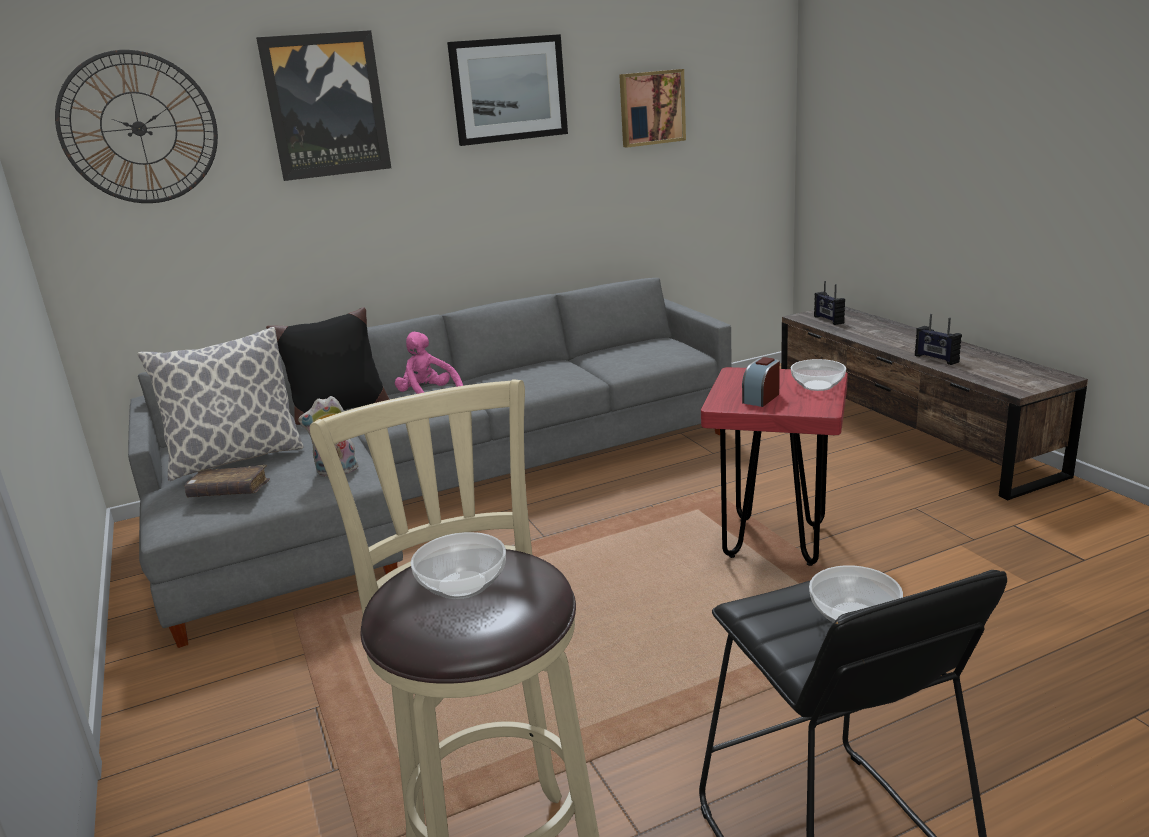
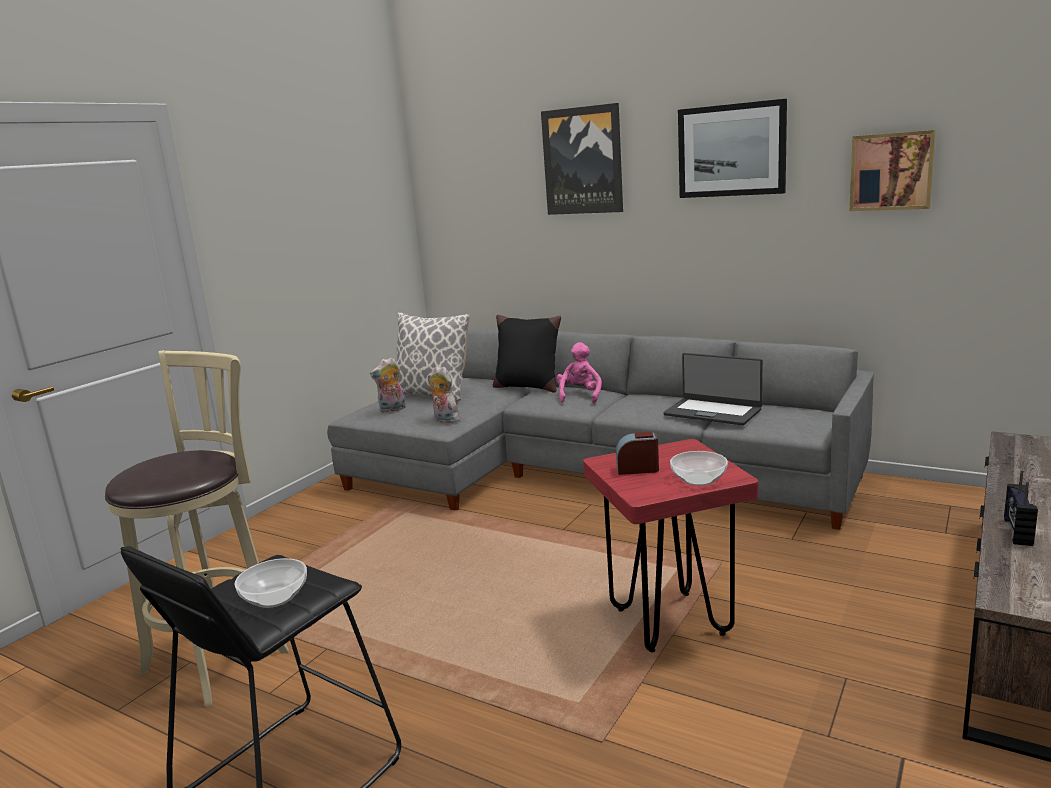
camera: 55 degrees right, 5 degrees down
wall clock [55,50,218,203] -> none
brown book [185,465,270,497] -> plush toy [370,357,406,413]
bowl [410,532,506,600] -> none
radio [814,281,845,325] -> none
none -> laptop [663,353,763,425]

